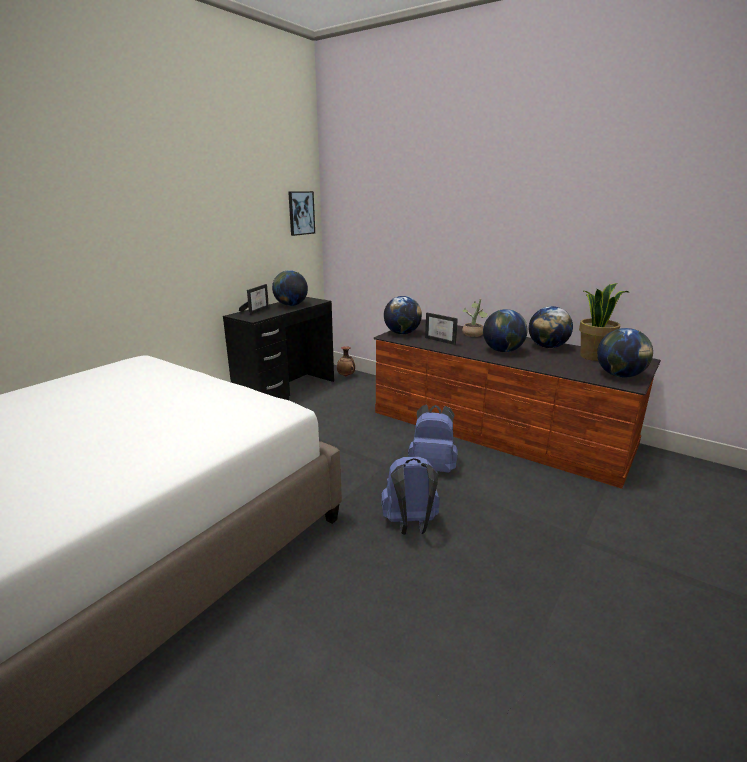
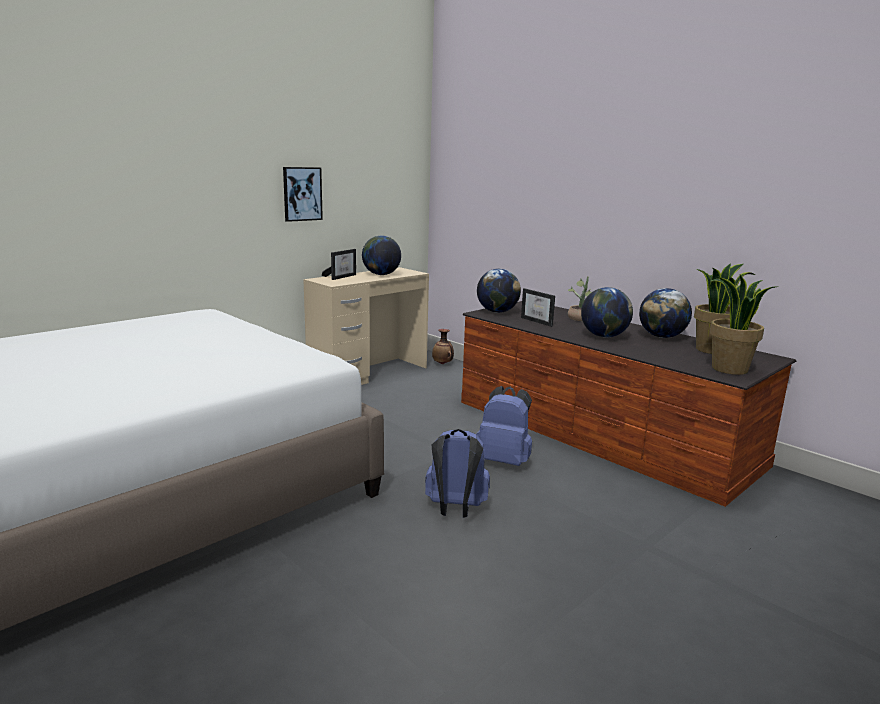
camera: 10 degrees right, 5 degrees down
black desk [223,297,334,400] -> beige desk [303,267,429,385]
picture [288,191,315,236] -> picture moved to [283,167,323,222]
globe [597,328,653,378] -> potted plant [710,275,779,375]

